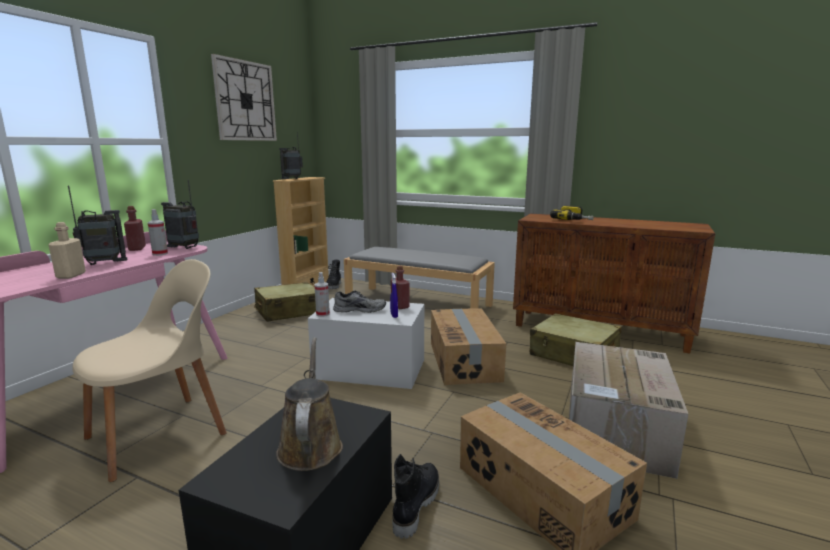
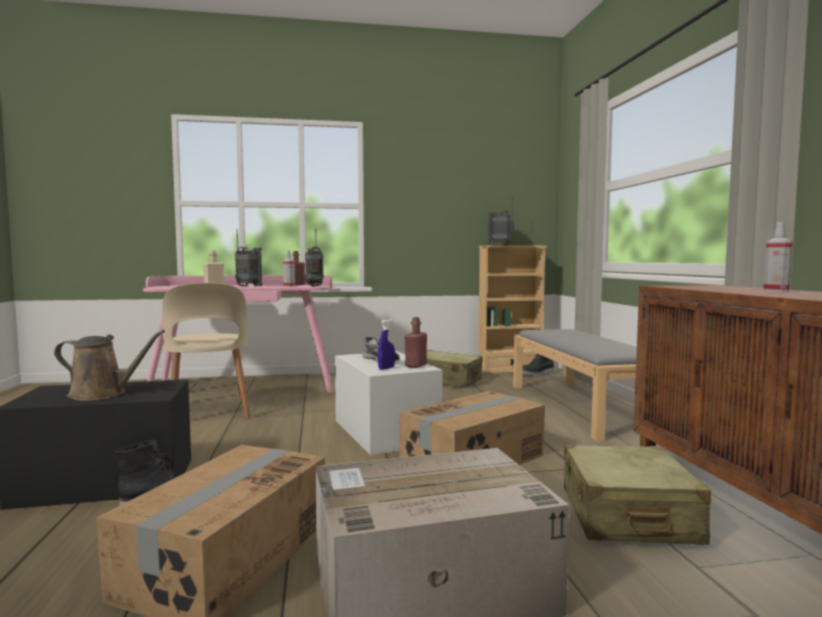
camera: 55 degrees right, 10 degrees down
beige chair [72,259,227,482] -> beige chair turned 60 degrees clockwise [162,283,250,418]
wall clock [211,54,277,141] -> none
brown watering can [276,337,343,471] -> brown watering can turned 45 degrees clockwise [54,330,165,401]
spray bottle [315,272,330,317] -> spray bottle moved to [763,222,793,292]
power drill [550,206,594,220] -> none

